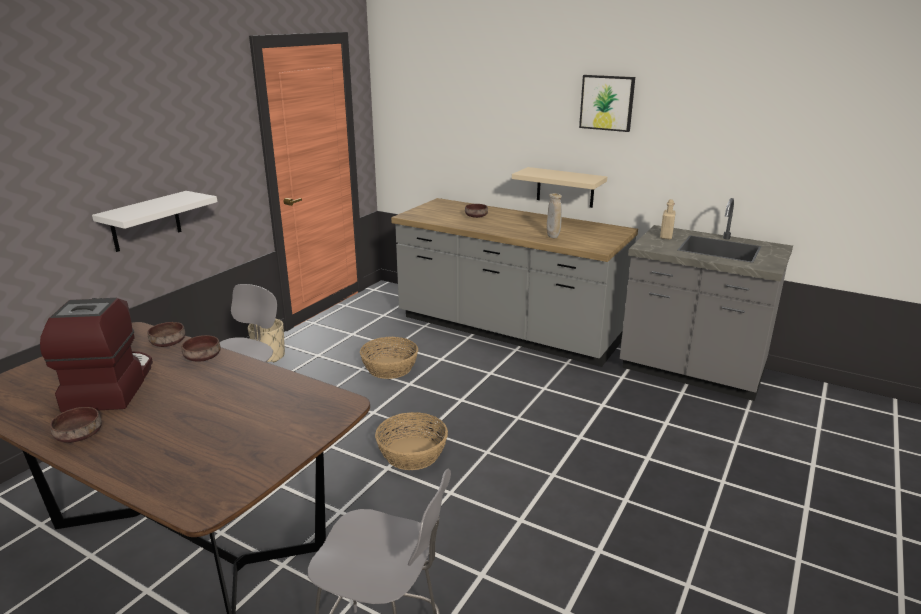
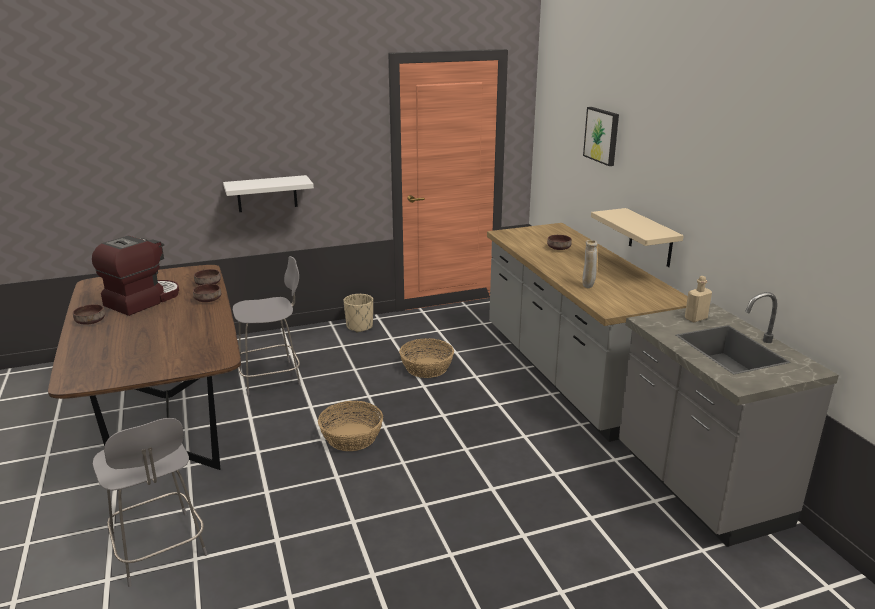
camera: 40 degrees right, 0 degrees up
picture [579,75,635,132] -> picture moved to [583,107,619,166]

